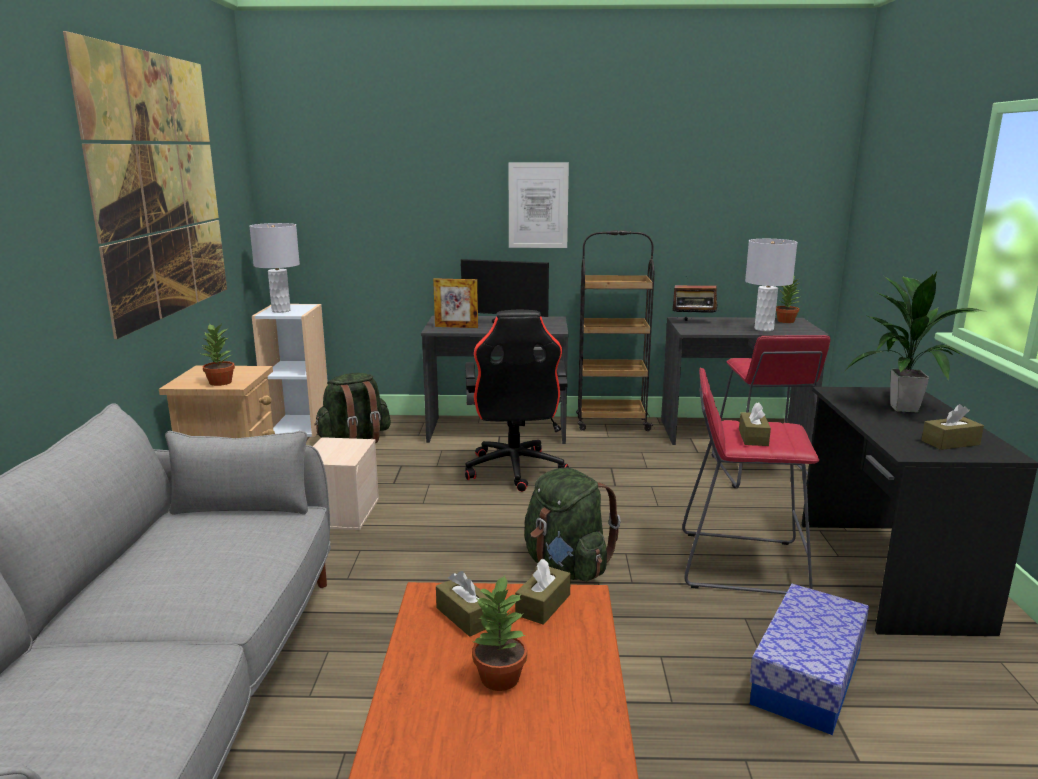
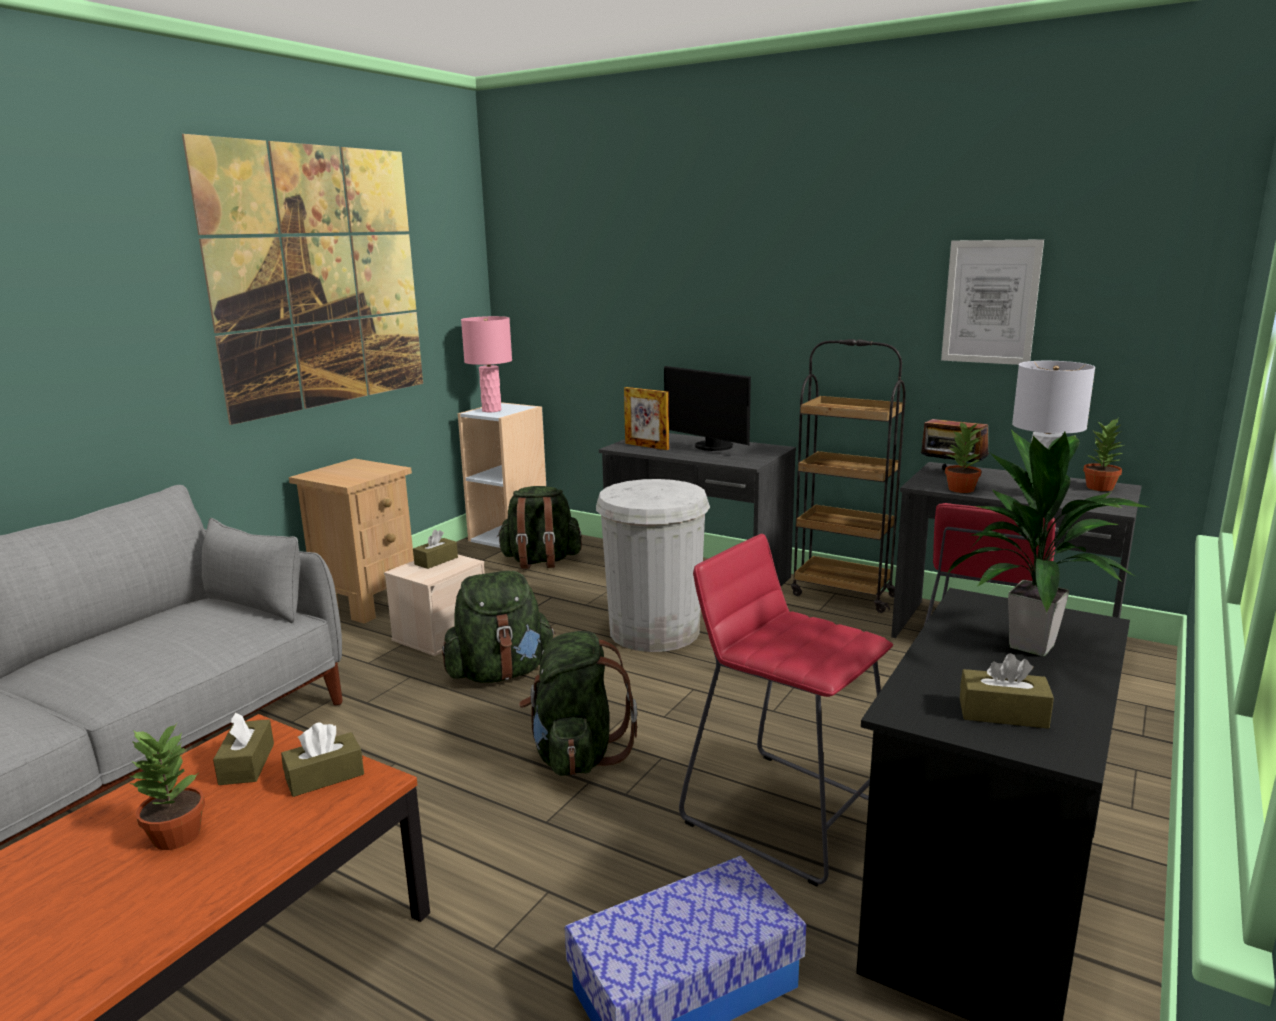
camera: 30 degrees right, 0 degrees up
potted plant [202,323,235,386] -> potted plant moved to [945,422,981,493]
grey table lamp [249,223,300,313] -> pink table lamp [461,316,512,412]
black office chair [465,310,569,492] -> white trash can [596,479,710,652]
picture [509,163,569,248] -> picture moved to [941,239,1044,365]
brown tissue box [739,403,771,446] -> brown tissue box moved to [413,530,458,569]
none -> green backpack [442,571,556,683]

